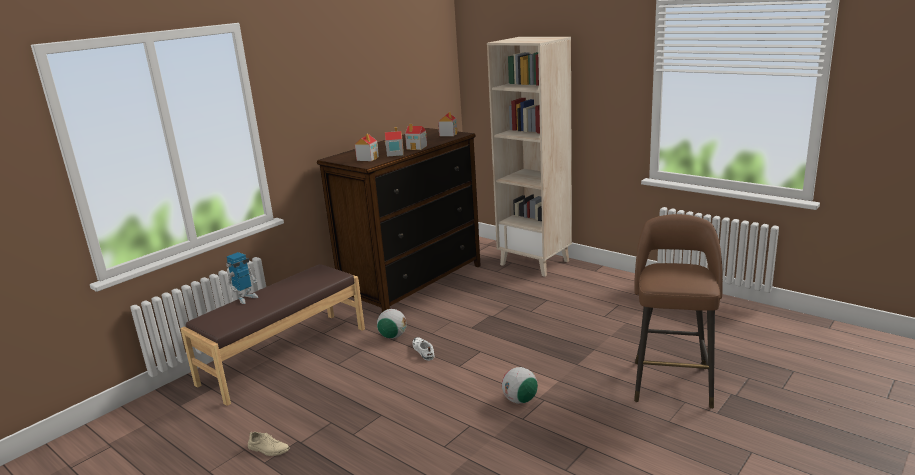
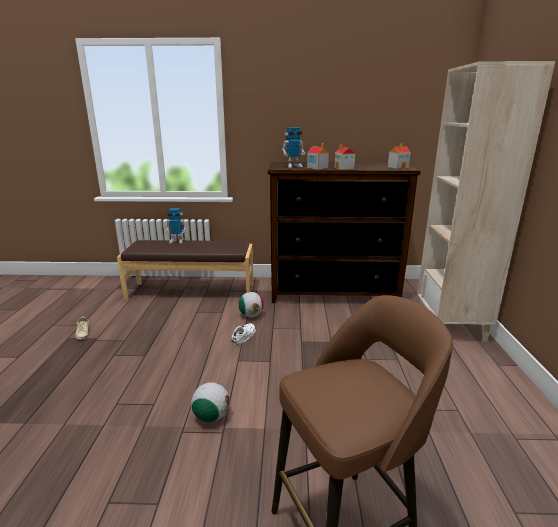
camera: 50 degrees right, 0 degrees up
toy house [355,134,379,161] -> toy robot [282,127,305,168]

